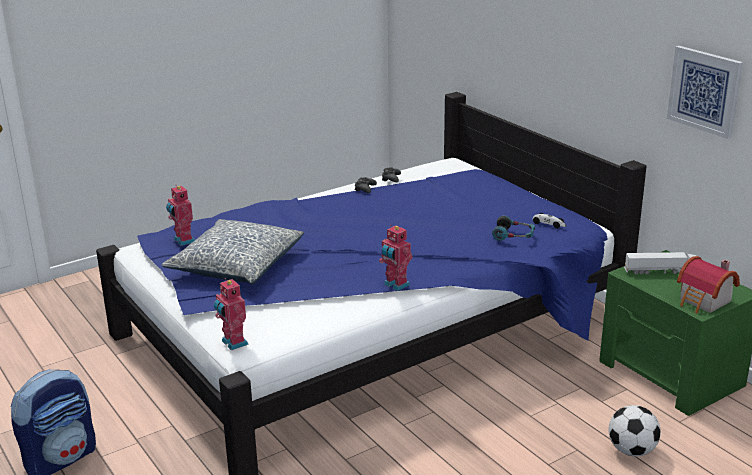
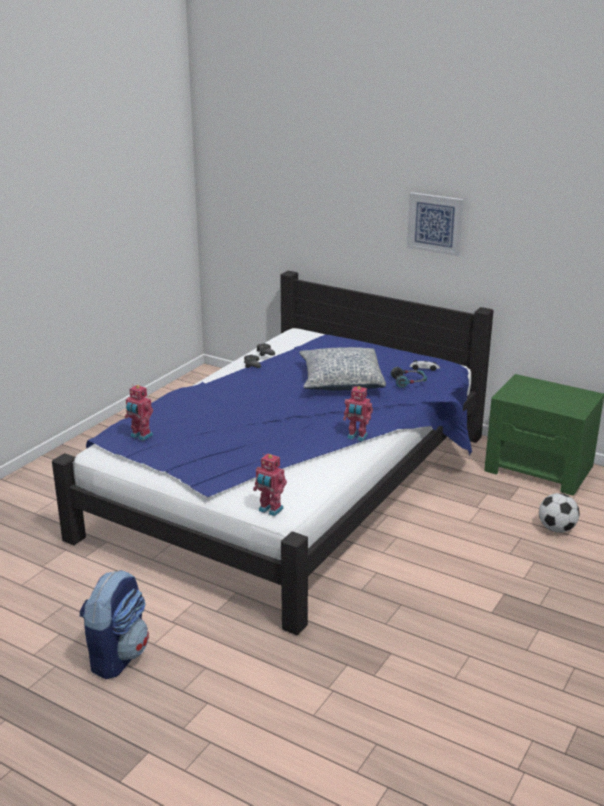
camera: 25 degrees left, 0 degrees up
pillow [162,219,304,284] -> pillow moved to [299,347,386,390]
toy truck [624,252,696,275] -> none
picture [667,46,743,139] -> picture moved to [407,192,464,256]
toy house [677,256,740,313] -> none

